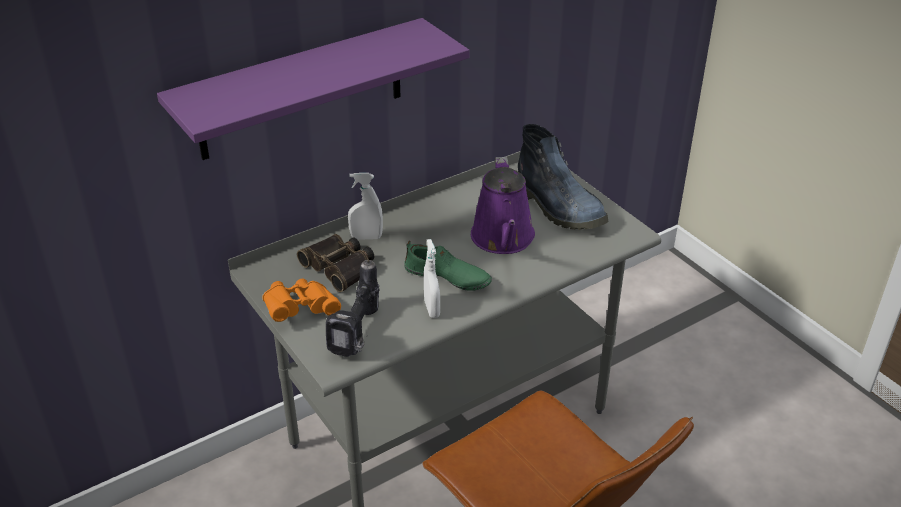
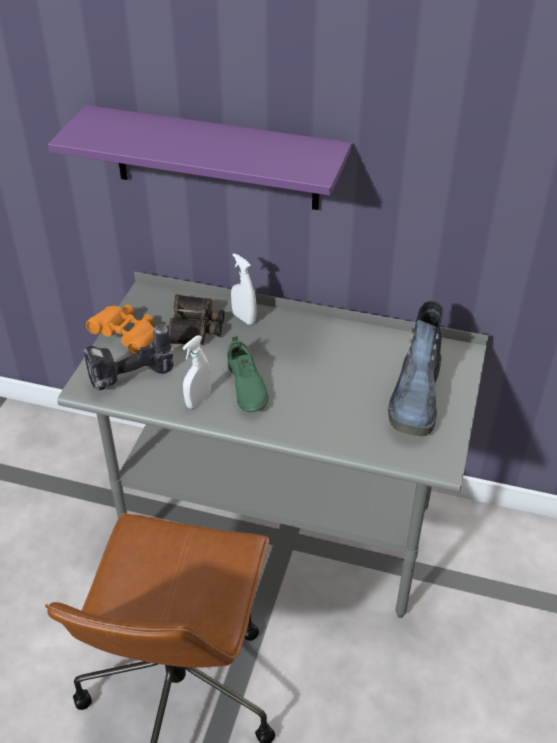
camera: 50 degrees right, 5 degrees up
purple watering can [471,157,535,254] -> none

